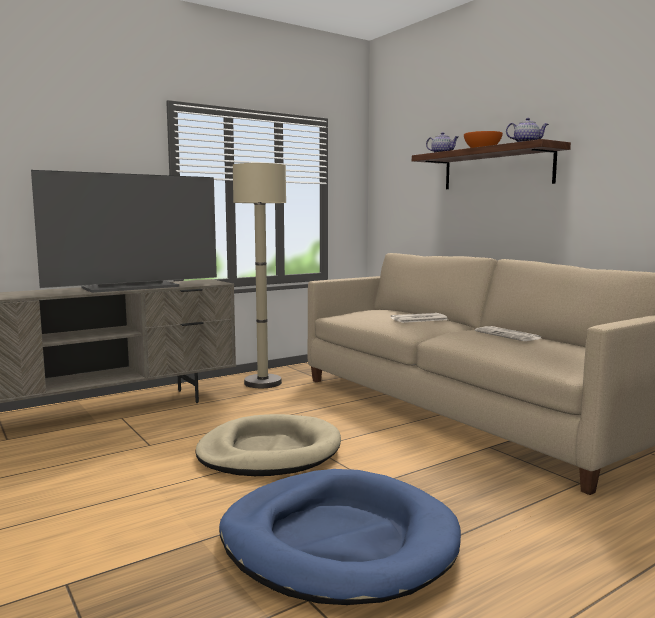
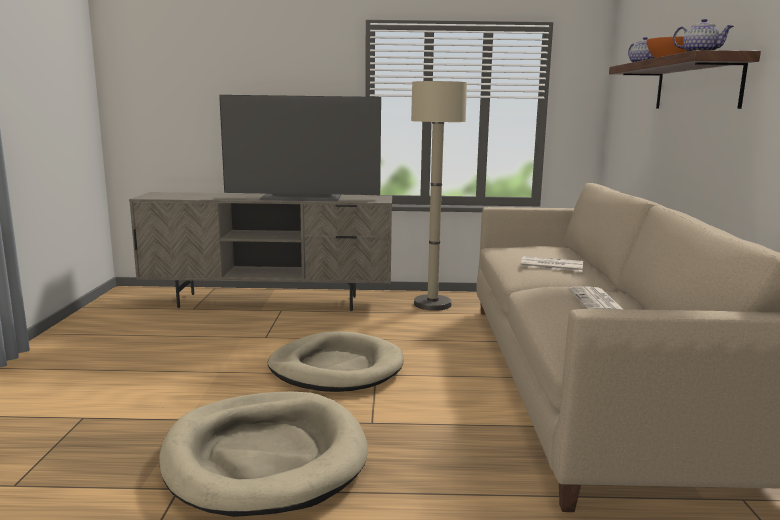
camera: 35 degrees right, 5 degrees up
blue dog bed [219,469,461,605] -> beige dog bed [159,392,368,517]

